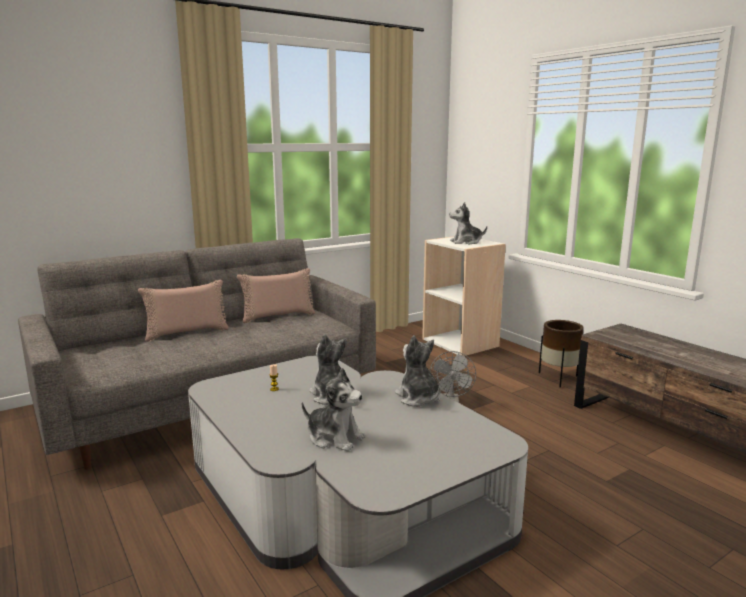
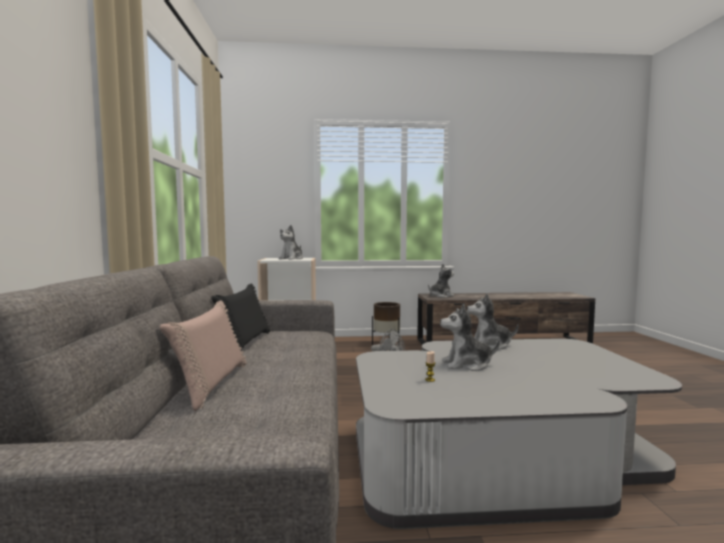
camera: 60 degrees left, 10 degrees down
beige pillow [237,268,315,323] -> black pillow [211,284,270,350]
plush toy [302,368,365,452] -> plush toy moved to [428,264,454,298]

